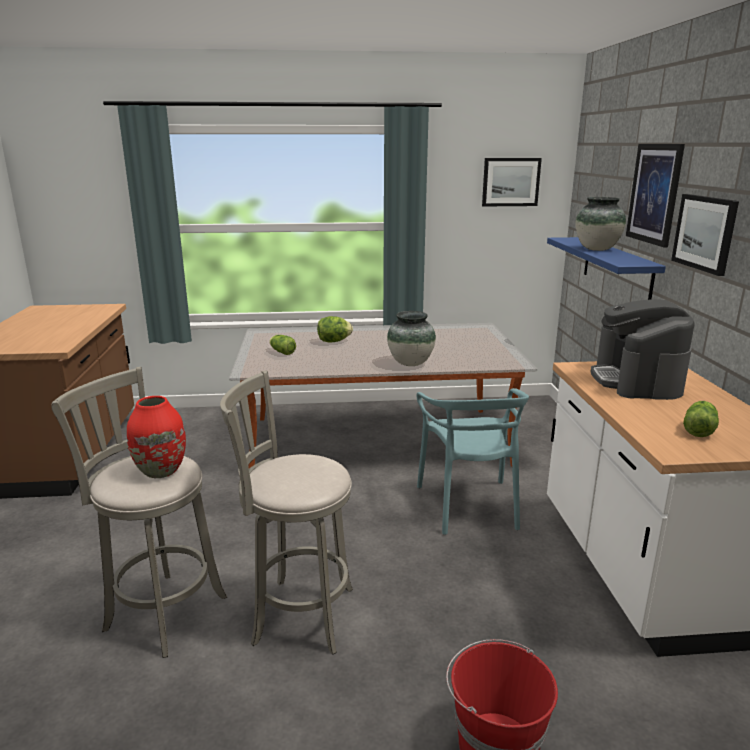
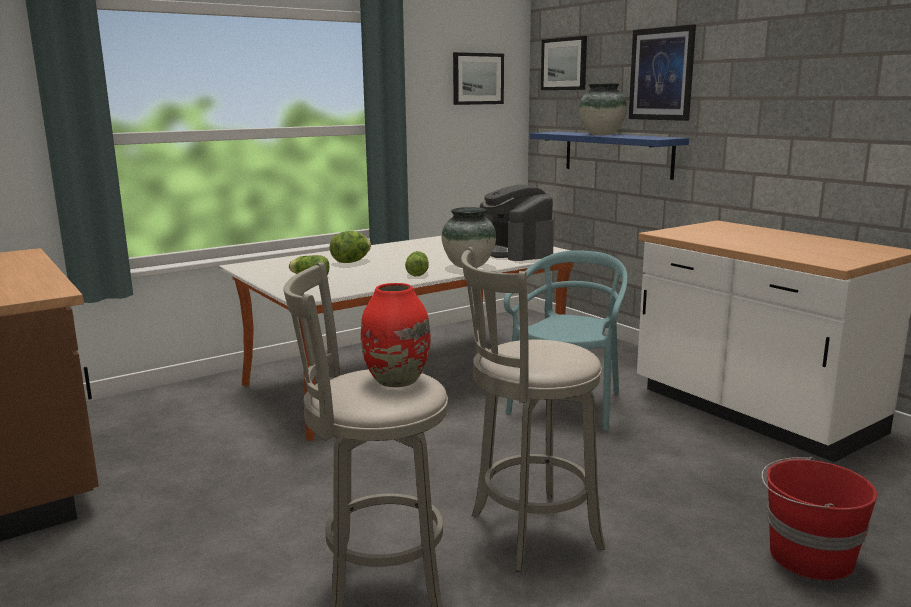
camera: 30 degrees left, 5 degrees down
turquoise chair [417,388,529,535] -> turquoise chair turned 120 degrees counterclockwise [504,250,628,431]
coffee machine [591,299,695,400] -> coffee machine moved to [480,185,554,261]
picture [671,194,739,276] -> picture moved to [541,36,587,90]
lettuce [683,401,719,437] -> lettuce moved to [405,251,429,276]

